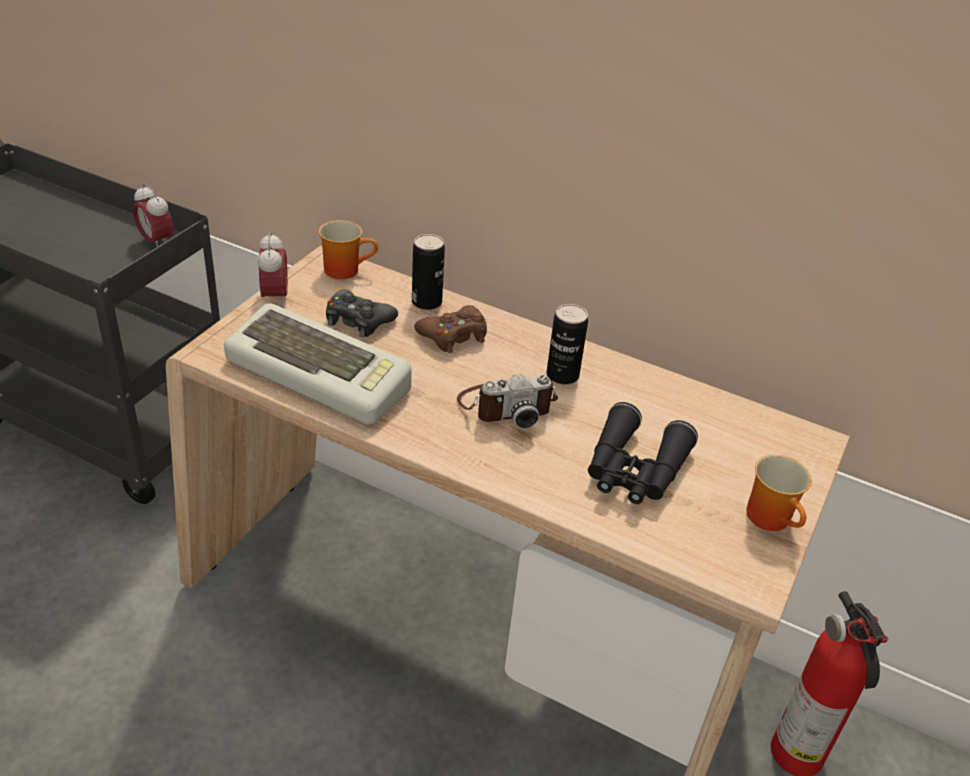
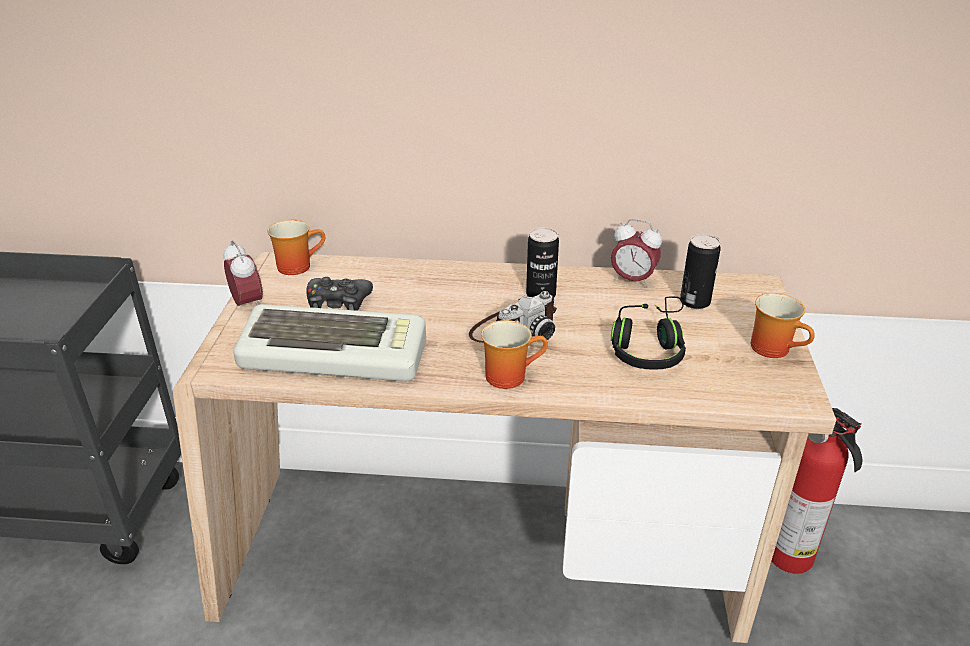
camera: 20 degrees left, 5 degrees down
alarm clock [133,183,174,247] -> alarm clock moved to [611,219,662,288]
can [412,234,445,310] -> can moved to [680,234,721,309]
brown game controller [414,305,487,353] -> none
black binoculars [588,402,698,504] -> black headphones [611,297,686,370]
none -> mug [481,320,548,389]

